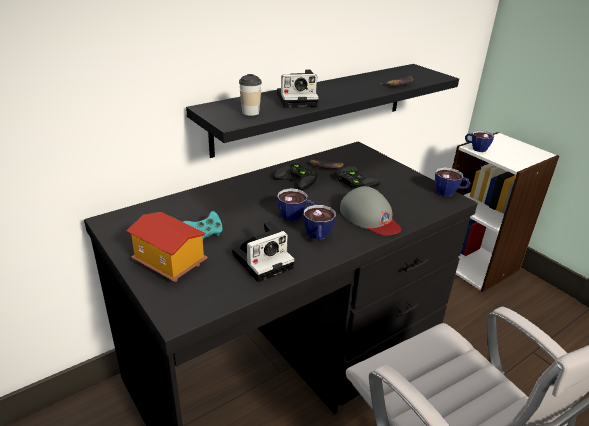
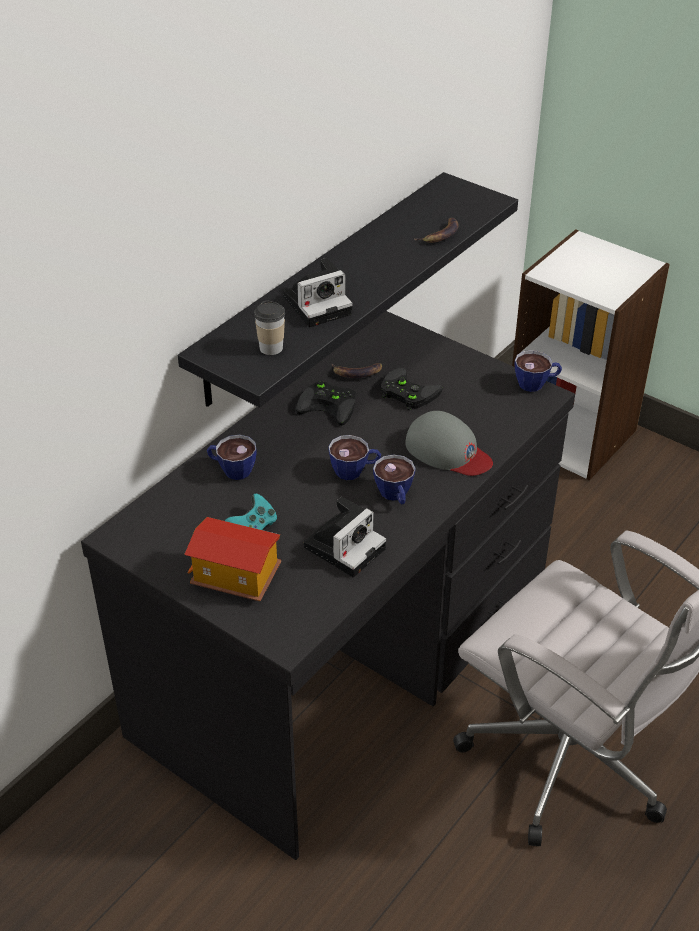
camera: 15 degrees left, 10 degrees up
cup [465,130,494,152] -> cup moved to [207,435,256,480]

